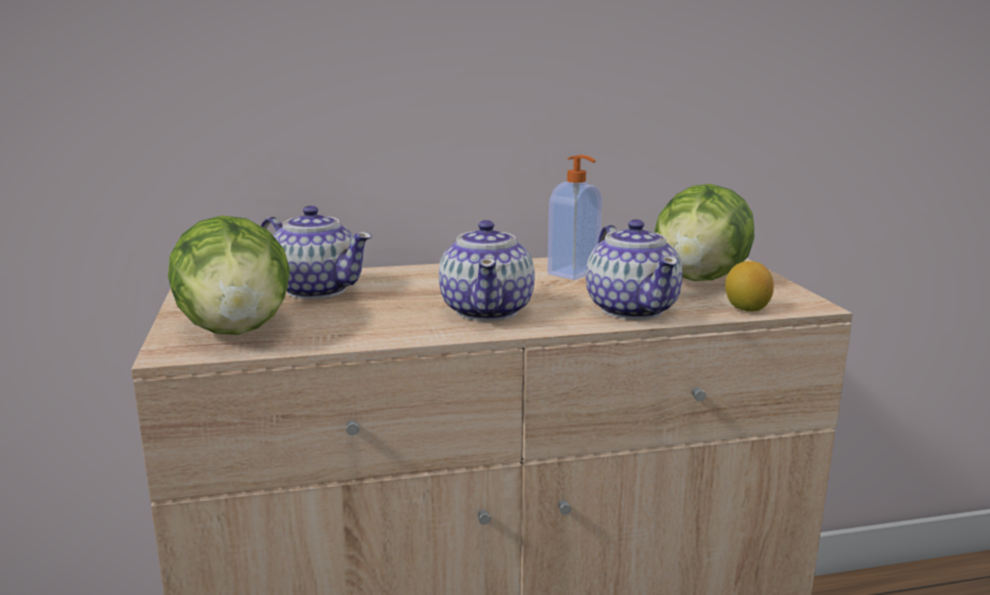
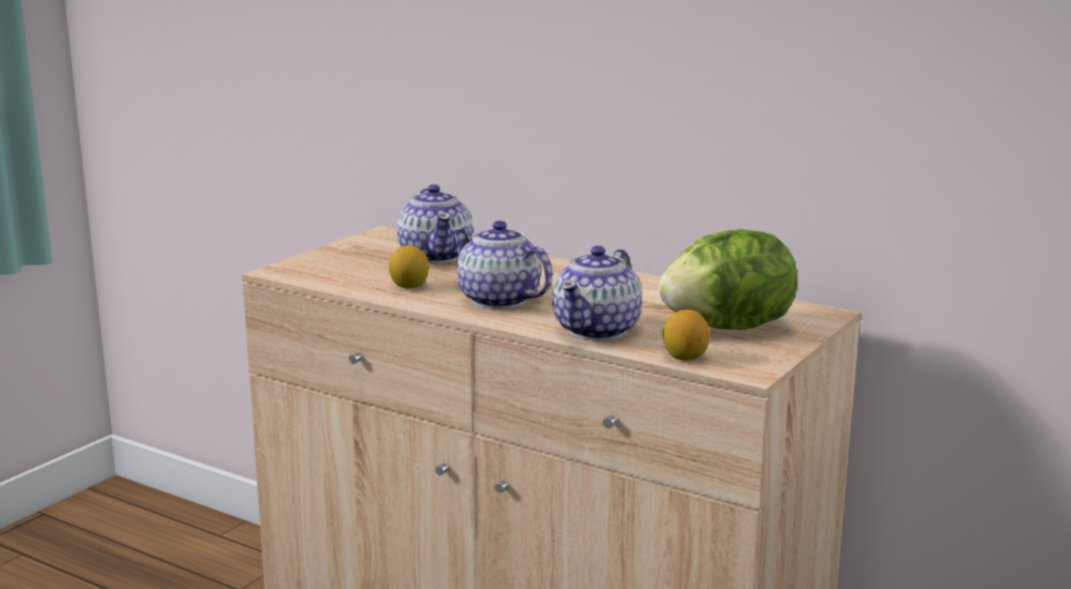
camera: 45 degrees right, 0 degrees up
lettuce [168,216,290,335] -> none
teapot [439,220,535,321] -> teapot turned 90 degrees clockwise [450,221,553,309]
soap dispenser [547,155,602,280] -> none
none -> lemon [389,245,429,288]

